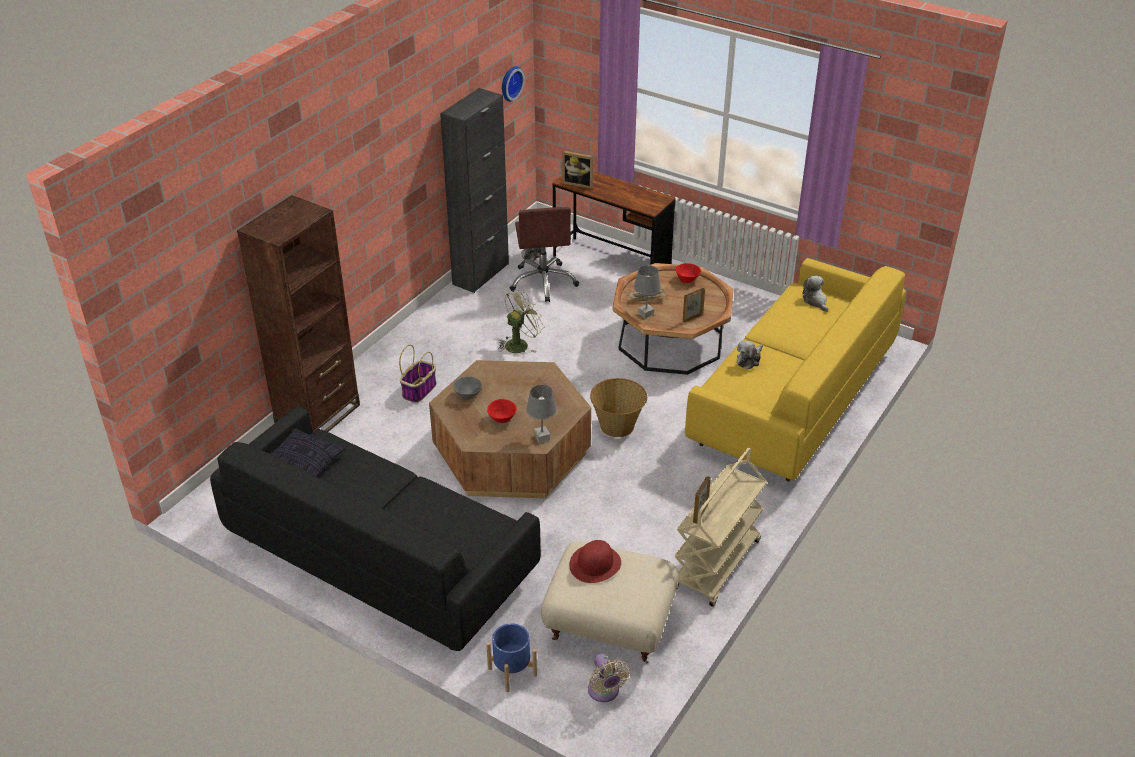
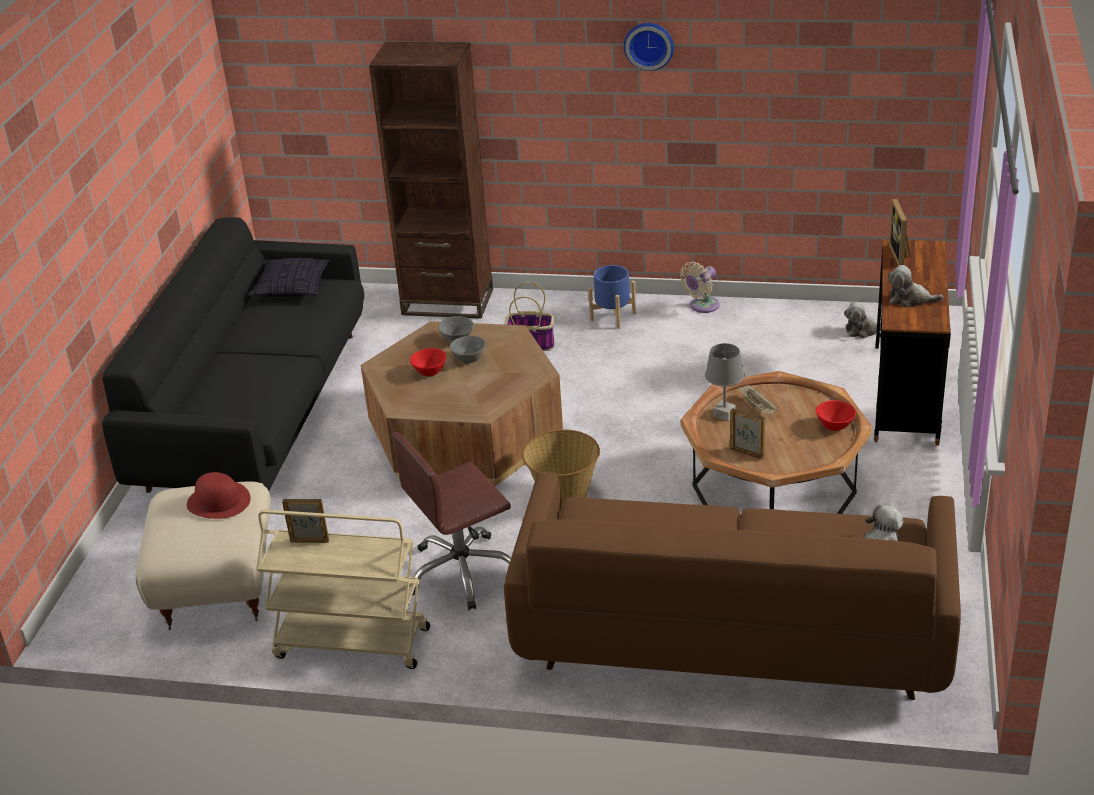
camera: 70 degrees right, 5 degrees down
black cabinet [440,88,509,293] -> none
blue planter [486,623,537,692] -> blue planter moved to [588,265,636,329]
green fan [498,289,545,353] -> none
wall clock [502,66,525,102] -> wall clock moved to [624,23,674,71]
brown office chair [510,207,579,302] -> brown office chair moved to [392,432,511,610]
grey table lamp [526,385,557,443] -> none
beige fan [588,653,630,702] -> beige fan moved to [680,262,720,313]
yellow sofa [685,258,906,482] -> brown sofa [504,472,961,700]
plush toy [737,341,763,369] -> plush toy moved to [888,265,943,308]
none -> grey bowl [450,336,486,363]

